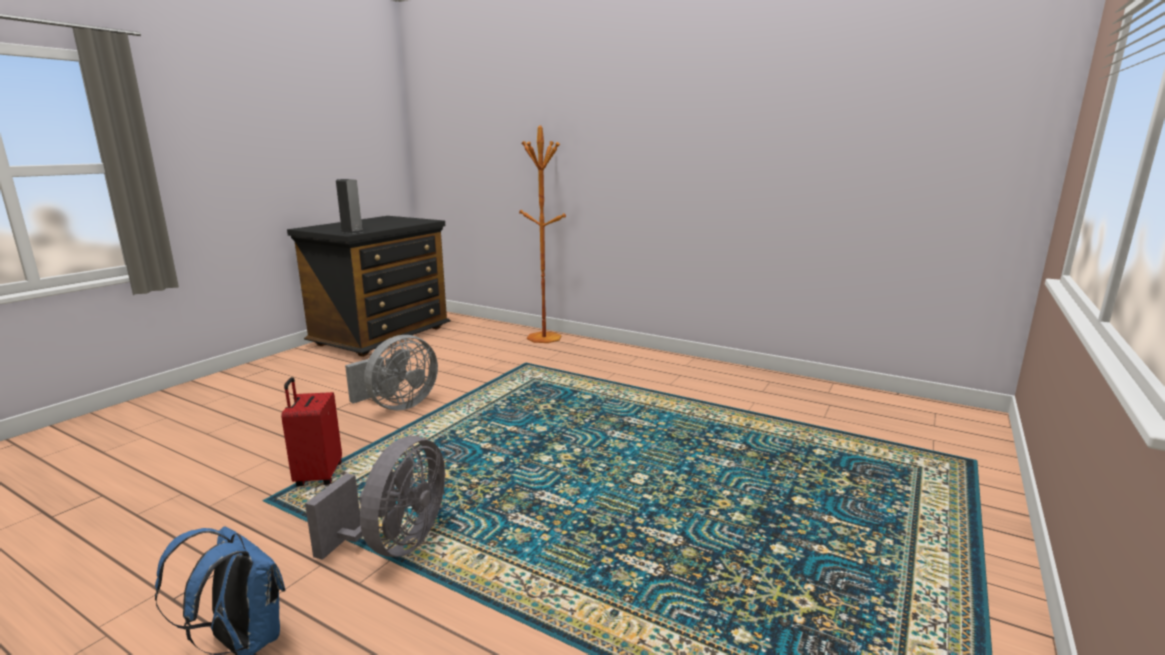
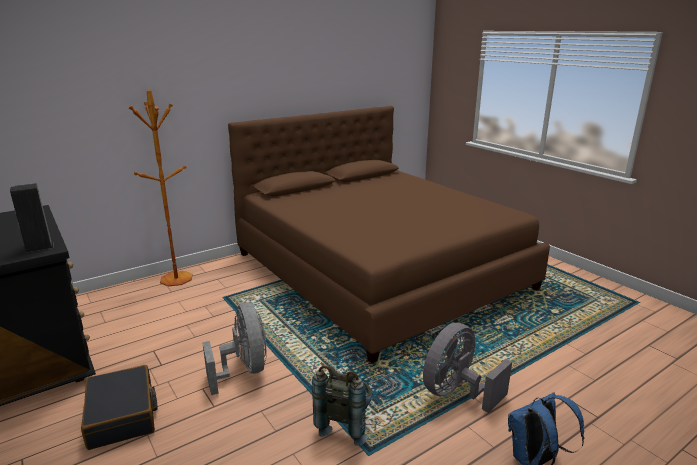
camera: 65 degrees left, 5 degrees up
red suitcase [281,377,342,486] -> grey backpack [312,365,372,446]
grey fan [305,436,445,560] -> grey fan turned 90 degrees counterclockwise [423,323,512,413]
none -> black suitcase [81,365,157,450]
none -> brown bed [228,106,550,364]

